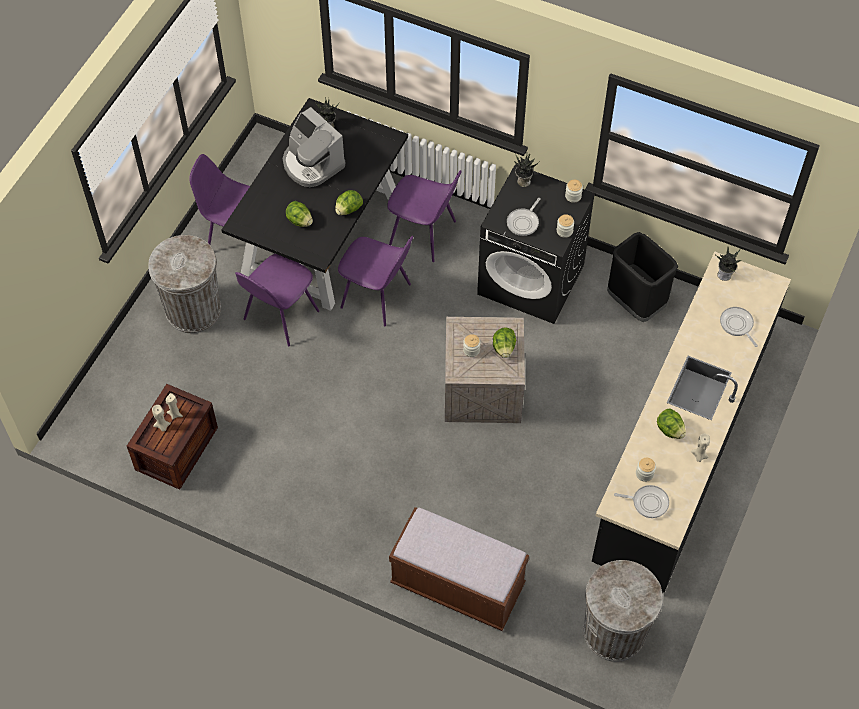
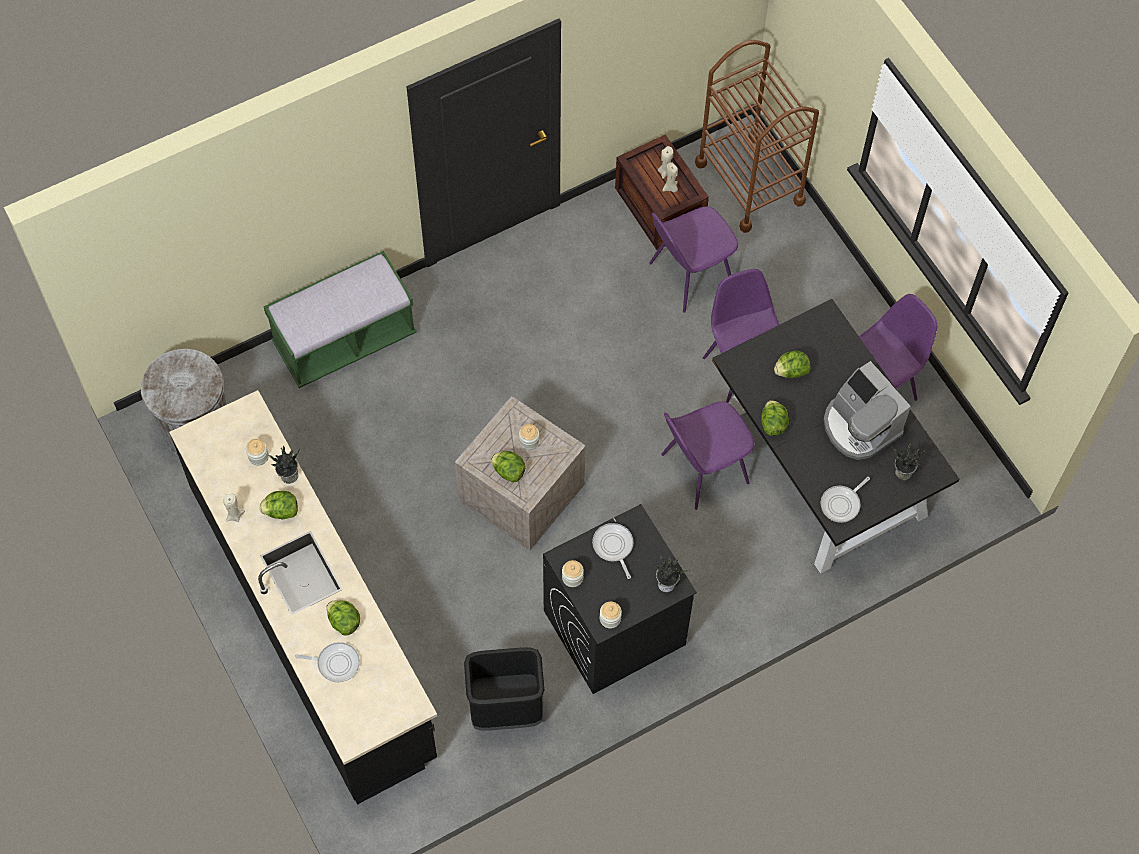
camera: 125 degrees right, 5 degrees up
grey trash can [148,235,221,333] -> none
coffee machine [283,107,345,187] -> coffee machine turned 120 degrees counterclockwise [823,361,911,460]
purple chair [387,170,462,262] -> purple chair moved to [650,206,738,313]
brown bench [389,507,529,631] -> green bench [263,251,417,388]
frying pan [614,485,669,518] -> frying pan moved to [821,477,870,523]
potted plant [715,247,741,281] -> potted plant moved to [268,446,300,484]
none -> lettuce [326,600,360,635]
none -> brown cart [695,40,819,233]

